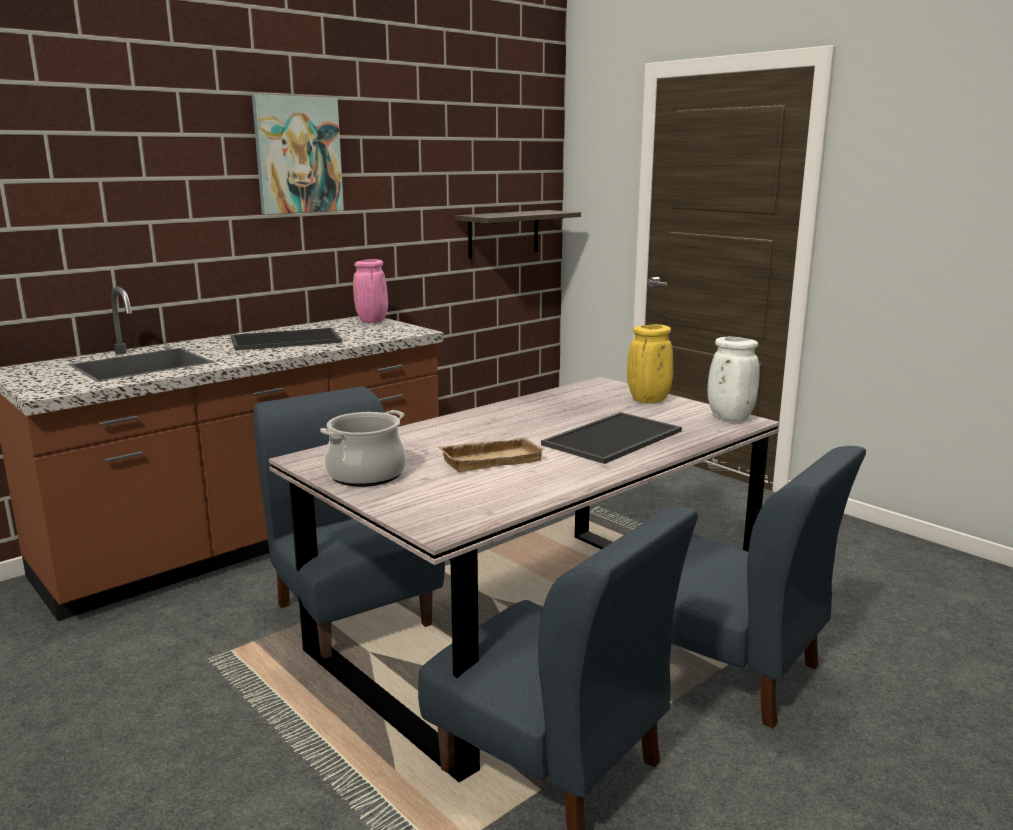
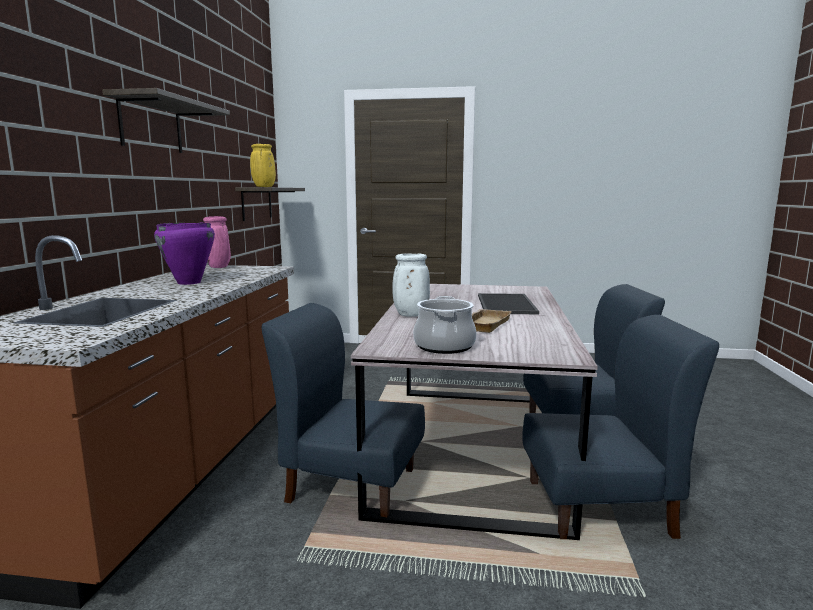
camera: 40 degrees left, 5 degrees down
tray [231,328,342,351] -> purple cooking pot [154,223,215,285]
picture [252,94,344,214] -> shelf [102,88,230,153]
yellow vase [627,324,673,403] -> yellow vase moved to [250,144,276,187]
white vase [707,337,760,422] -> white vase moved to [392,254,430,317]

